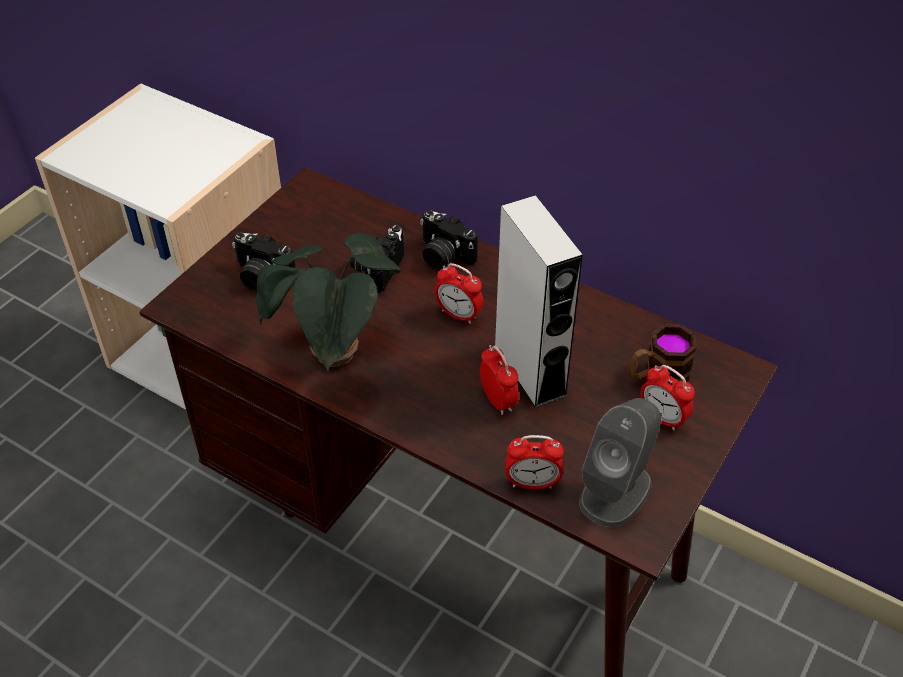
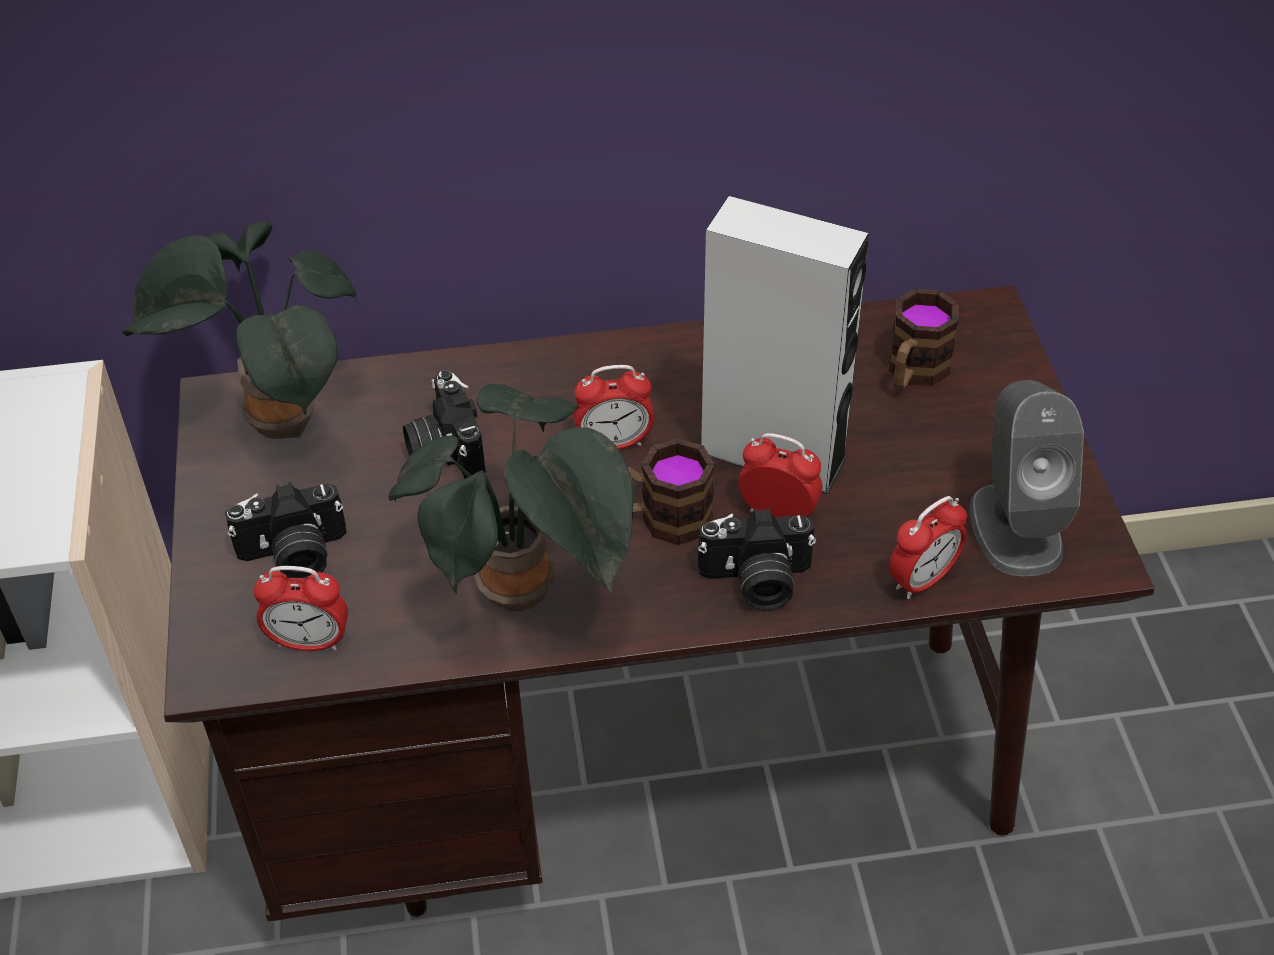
camera: 40 degrees left, 0 degrees up
camera [420,210,478,270] -> camera moved to [698,508,816,610]
alarm clock [640,365,695,431] -> alarm clock moved to [253,566,348,651]
none -> potted plant [123,221,358,439]
none -> mug [628,438,715,545]

